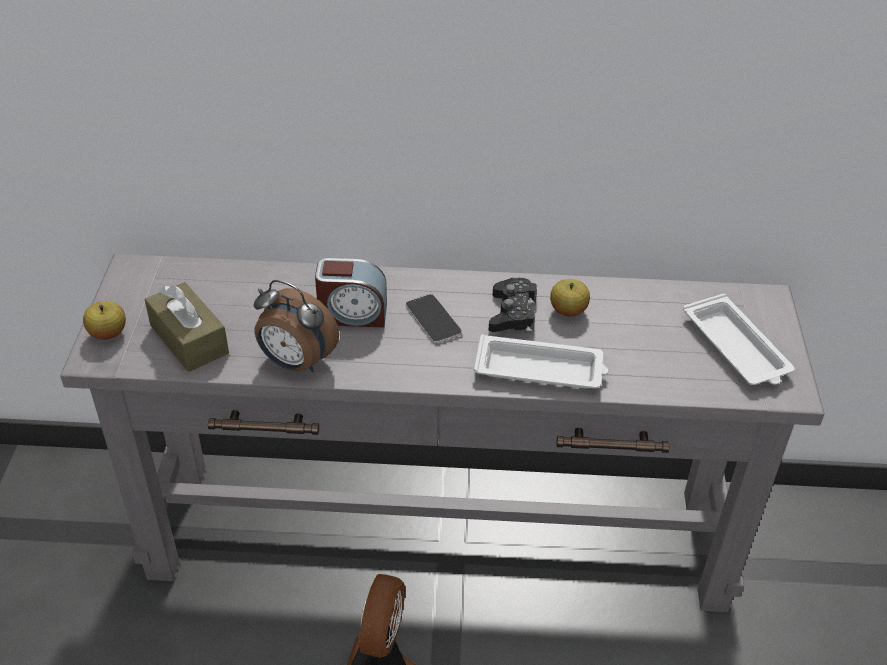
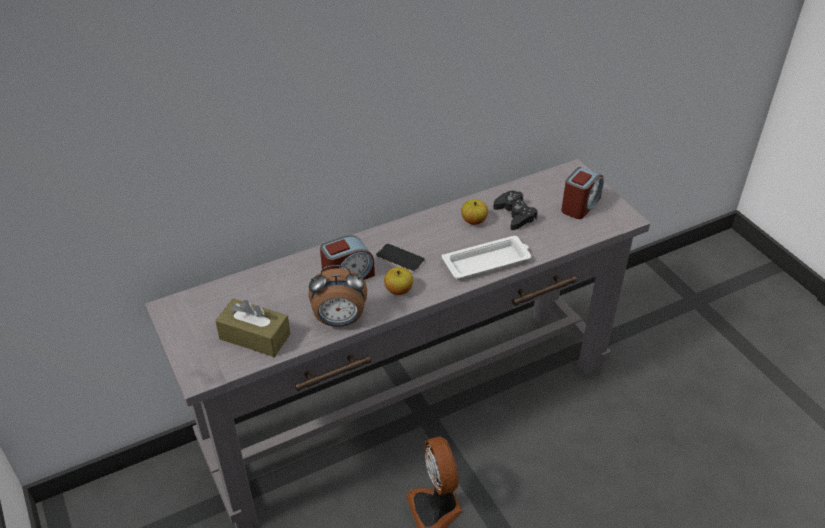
camera: 30 degrees left, 0 degrees up
apple [83,301,126,340] -> apple moved to [384,267,413,295]
black game controller [489,278,537,332] -> black game controller moved to [493,191,538,230]
white tray [683,294,794,385] -> alarm clock [561,167,604,219]

